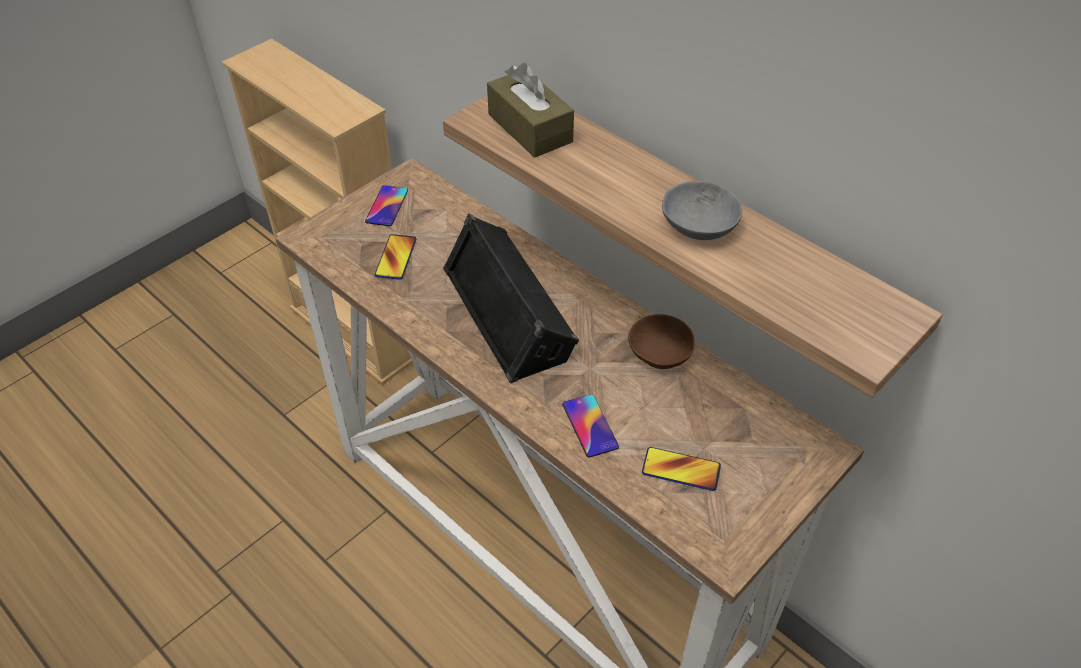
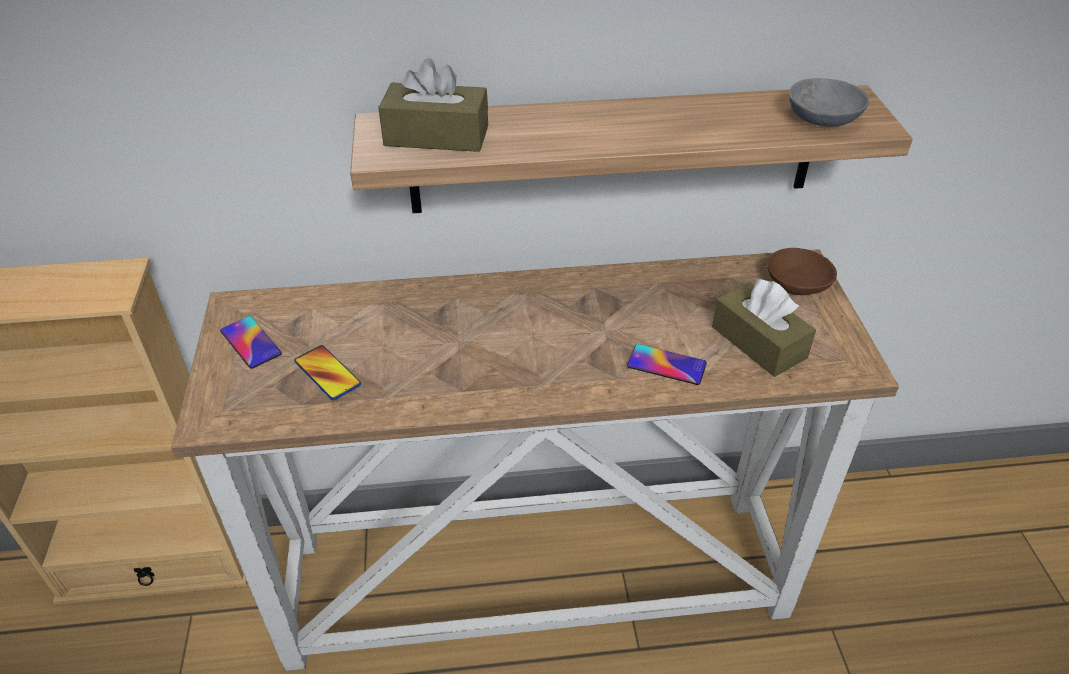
camera: 50 degrees left, 5 degrees down
black speaker [443,213,579,383] -> none
brown bowl [628,314,695,369] -> brown bowl moved to [767,248,837,295]
phone [642,447,721,491] -> brown tissue box [712,278,816,377]
grey bowl [662,181,742,240] -> grey bowl moved to [789,78,869,127]

